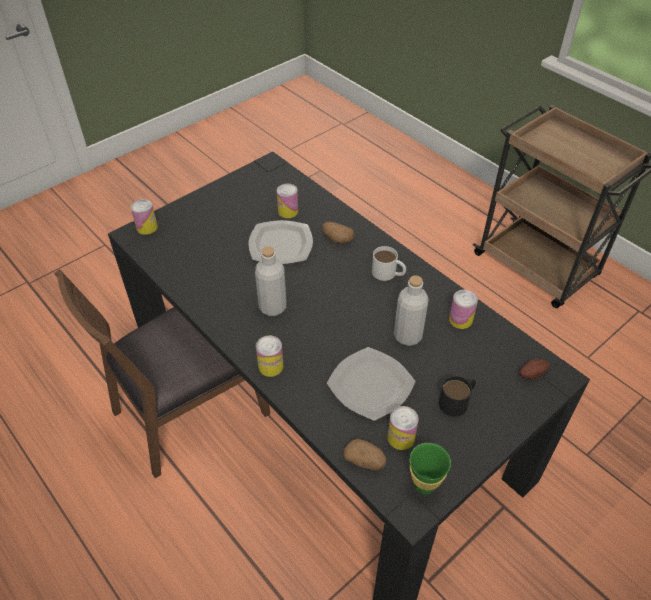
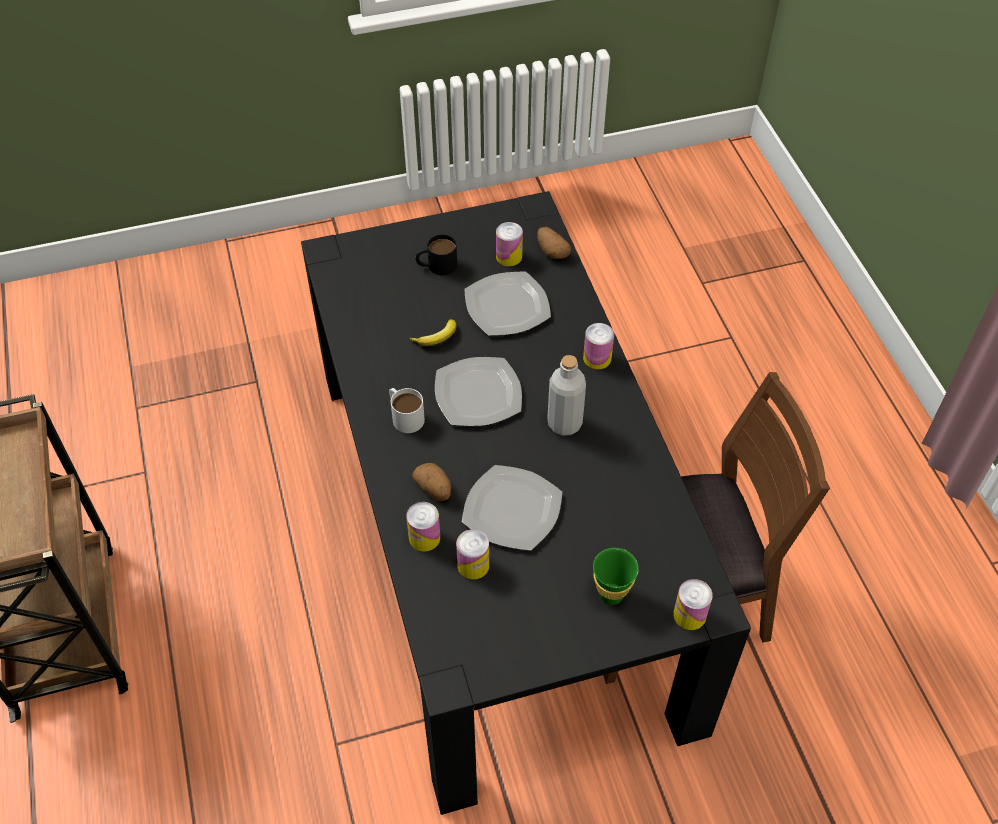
camera: 155 degrees left, 5 degrees up
grey bottle [394,275,429,346] -> banana [410,319,456,346]
green cup [410,443,451,494] -> green cup moved to [593,548,639,605]
can [449,290,478,329] -> can moved to [406,502,440,552]
potato [520,359,549,379] -> none
none -> plate [435,357,522,426]

